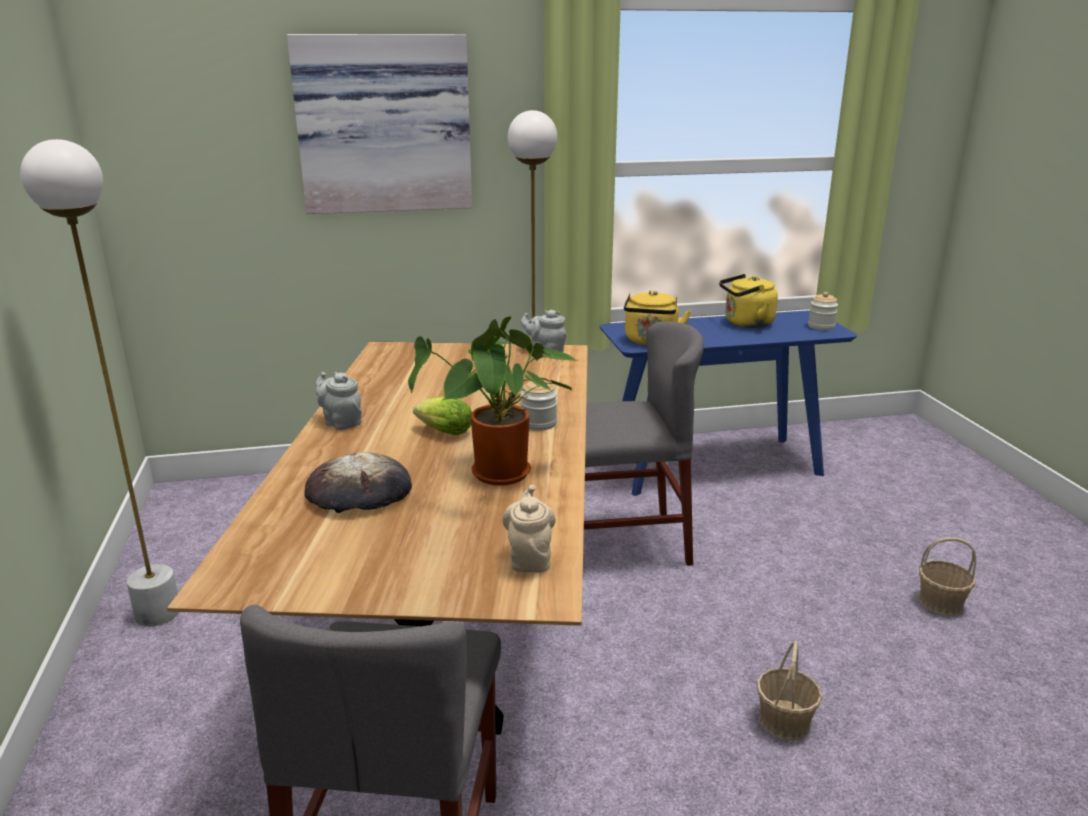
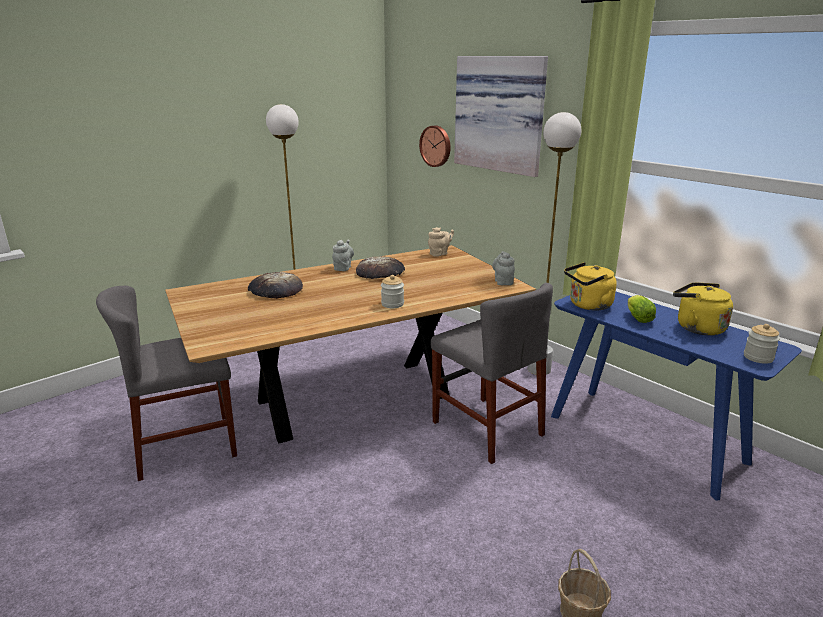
camera: 60 degrees right, 0 degrees up
potted plant [408,316,578,486] -> none
lettuce [413,396,472,435] -> lettuce moved to [628,295,656,323]
beige teapot [502,485,556,573] -> beige teapot moved to [428,227,454,257]
basket [756,641,822,740] -> none
none -> bread [356,256,405,279]
none -> wall clock [419,125,451,167]

